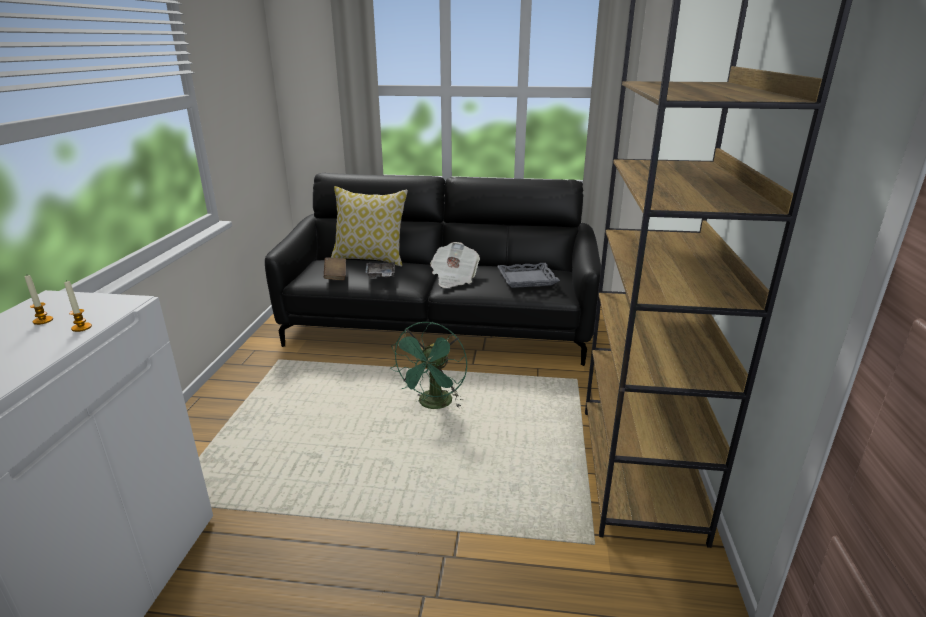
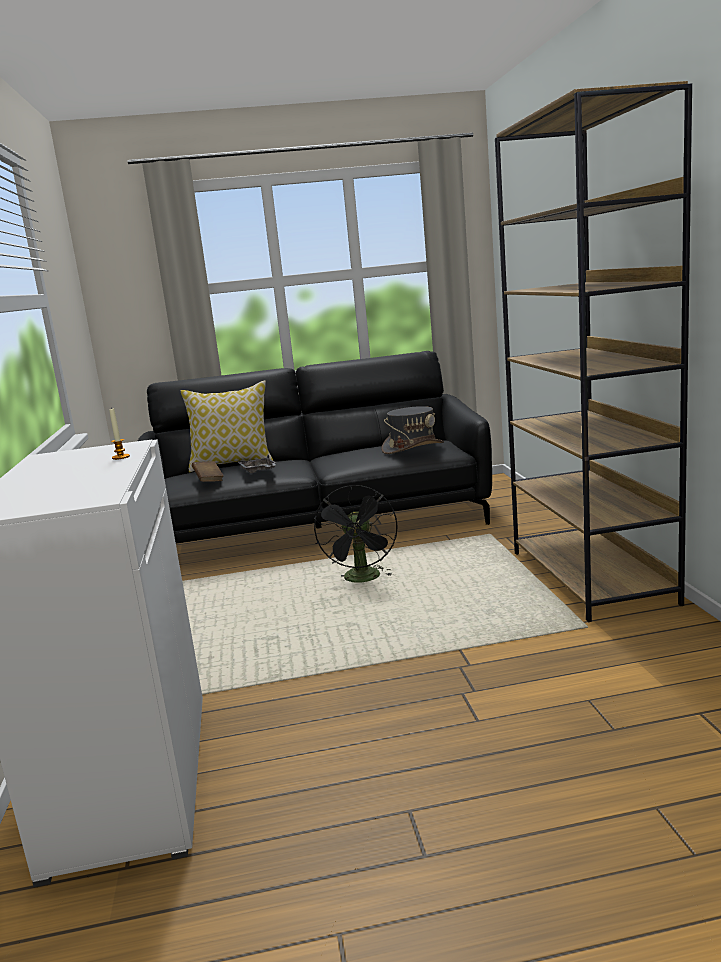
camera: 15 degrees left, 10 degrees down
candle [24,275,53,325] -> none
green fan [390,322,467,409] -> black fan [314,485,398,583]
newspaper [430,242,480,288] -> none
grey tray [497,263,560,288] -> grey hat [381,406,444,454]

